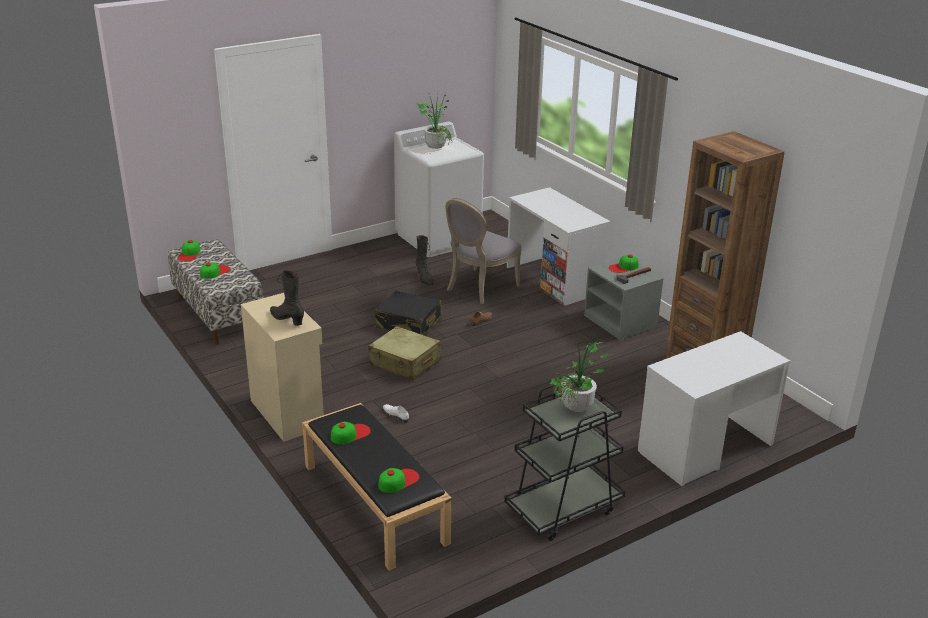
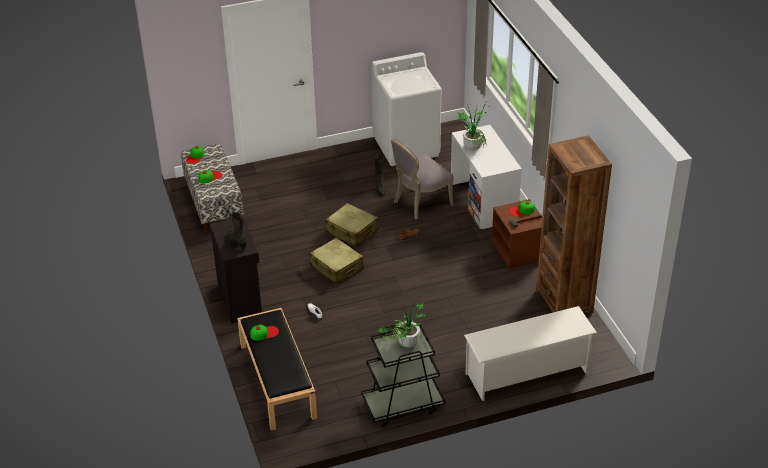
camera: 15 degrees right, 10 degrees up
beige cabinet [241,293,324,442] -> black cabinet [210,217,262,324]
black suitcase [375,291,442,335] -> beige suitcase [325,203,379,247]
cap [378,468,419,493] -> none
potted plant [417,94,452,149] -> potted plant moved to [457,99,490,150]
grey nightstand [584,258,664,340] -> brown nightstand [492,199,542,269]
white desk [638,331,790,486] -> white shoe rack [464,306,597,401]

